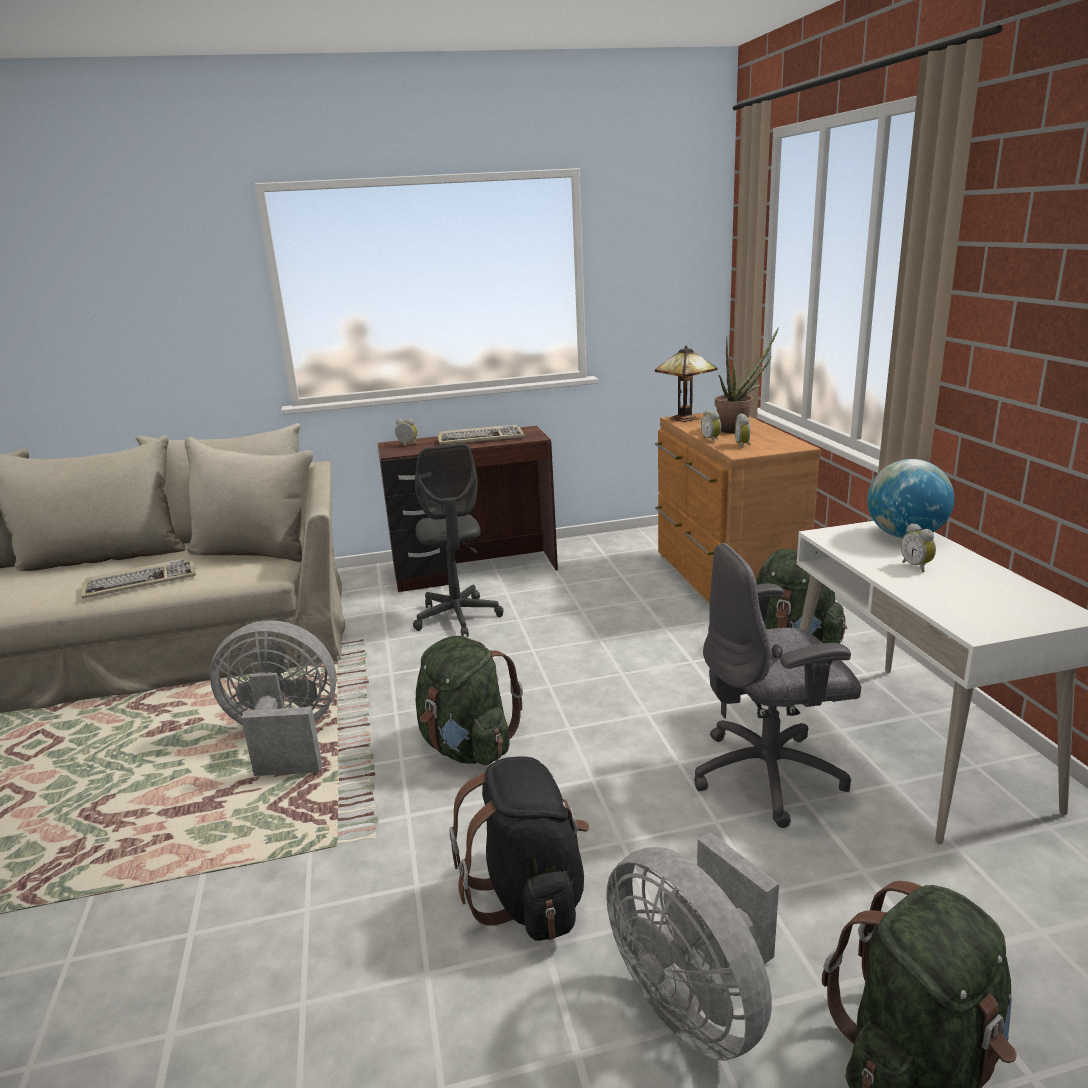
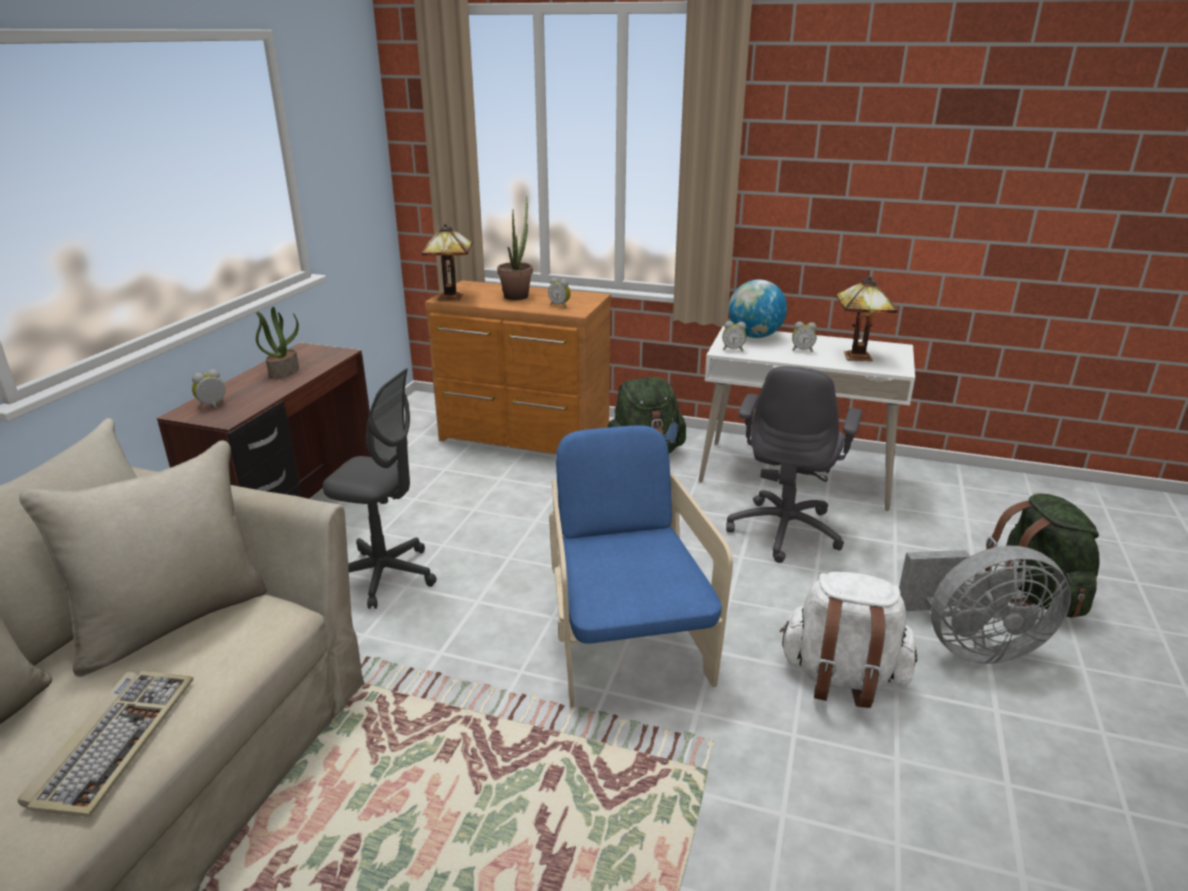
camera: 60 degrees left, 5 degrees up
grey fan [210,620,336,776] -> none
green backpack [416,636,523,765] -> blue armchair [549,425,733,708]
keyboard [437,425,524,444] -> potted plant [256,307,299,379]
black backpack [449,756,589,941] -> white backpack [780,572,917,708]
alarm clock [701,409,721,443] -> alarm clock moved to [722,321,746,352]
none -> table lamp [836,277,898,361]

